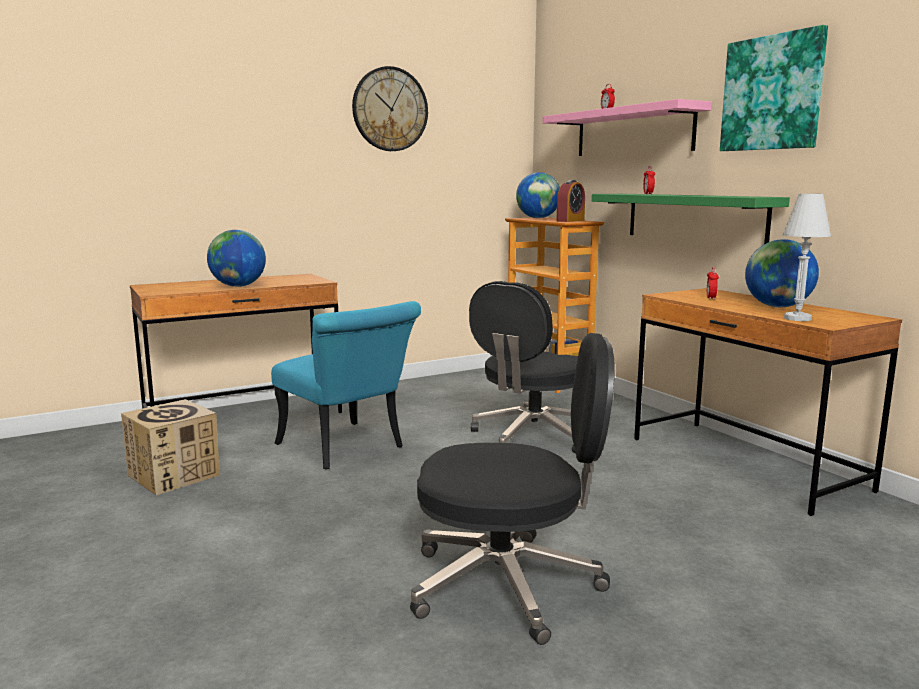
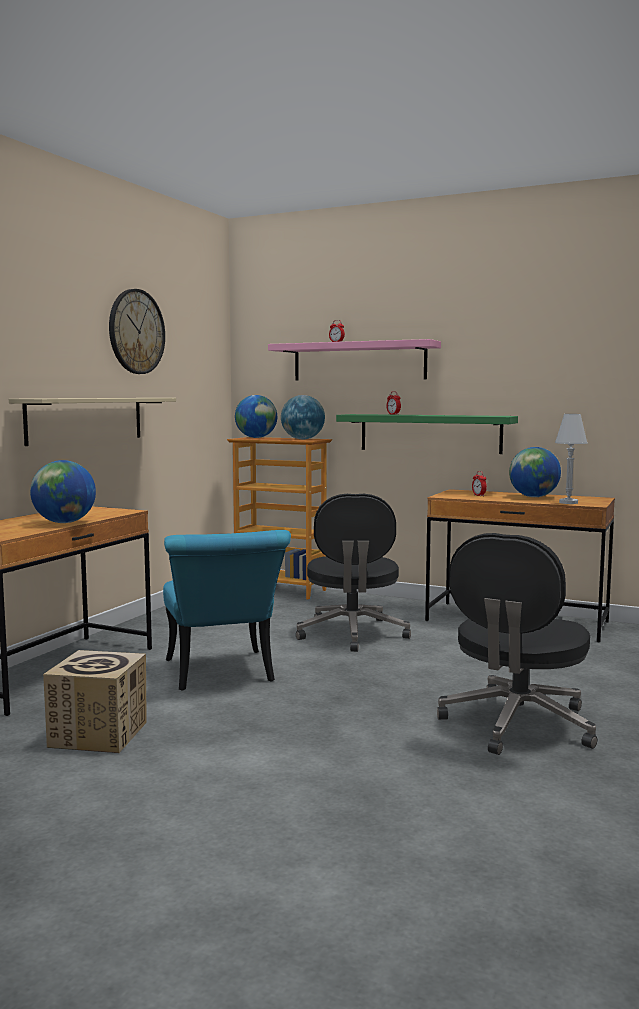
camera: 35 degrees left, 5 degrees down
turquoise chair [271,301,421,469] -> turquoise chair turned 60 degrees clockwise [163,530,291,691]
black office chair [410,333,615,645] -> black office chair turned 150 degrees clockwise [437,533,597,755]
alarm clock [556,180,585,222] -> globe [281,395,325,439]
picture [720,25,828,151] -> none
none -> beige shelf [9,398,176,446]

